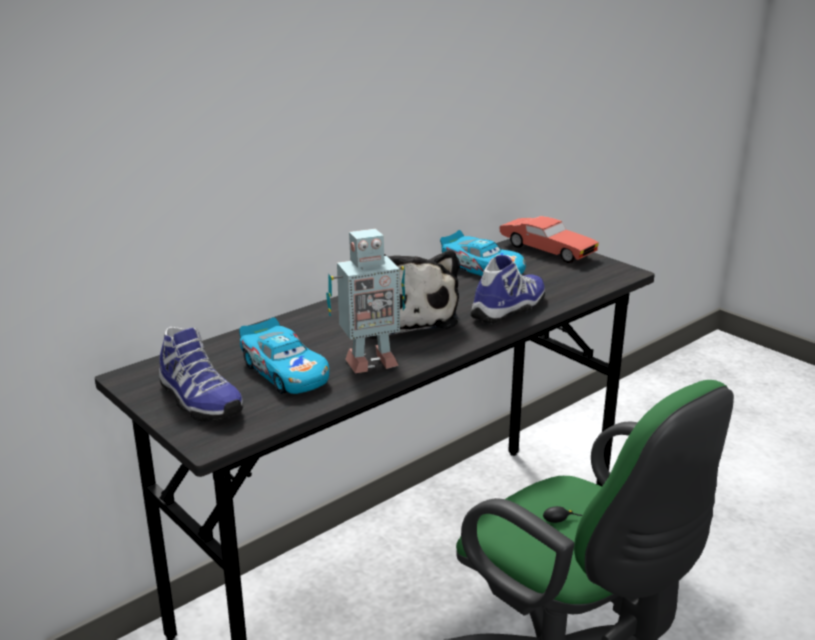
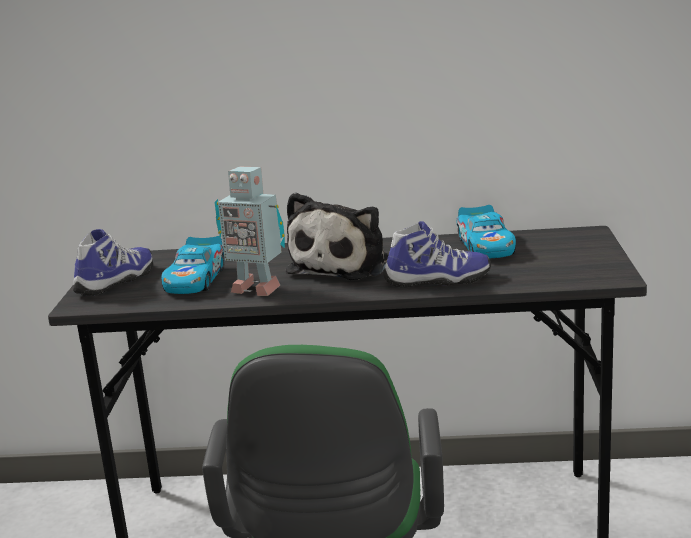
camera: 45 degrees right, 5 degrees down
shoe [159,327,243,422] -> shoe turned 150 degrees counterclockwise [73,229,153,296]
red toy car [499,216,599,263] -> none

